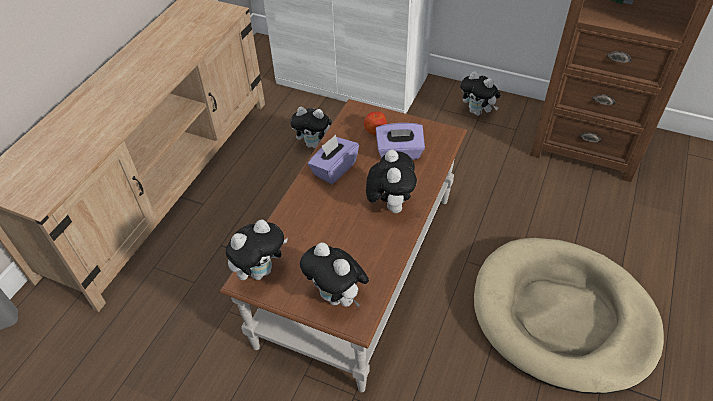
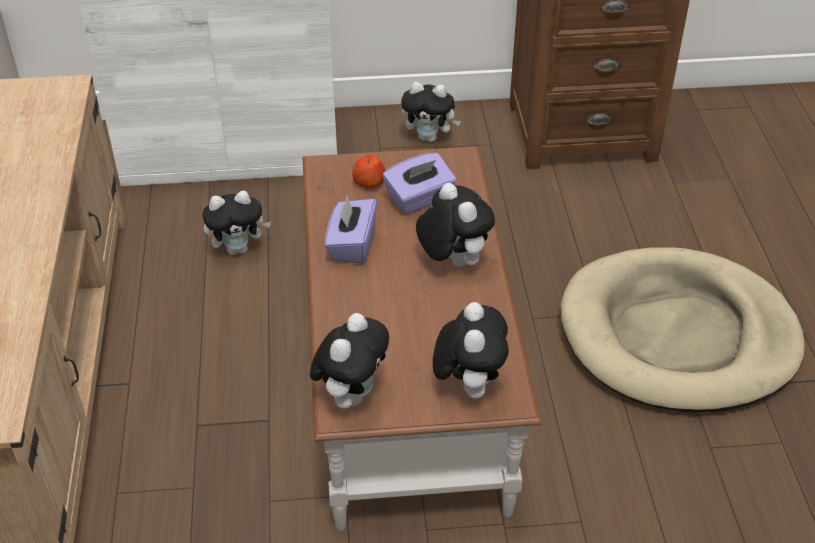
camera: 30 degrees left, 5 degrees down
plush toy [300,243,369,307] -> plush toy turned 105 degrees counterclockwise [433,302,509,398]

